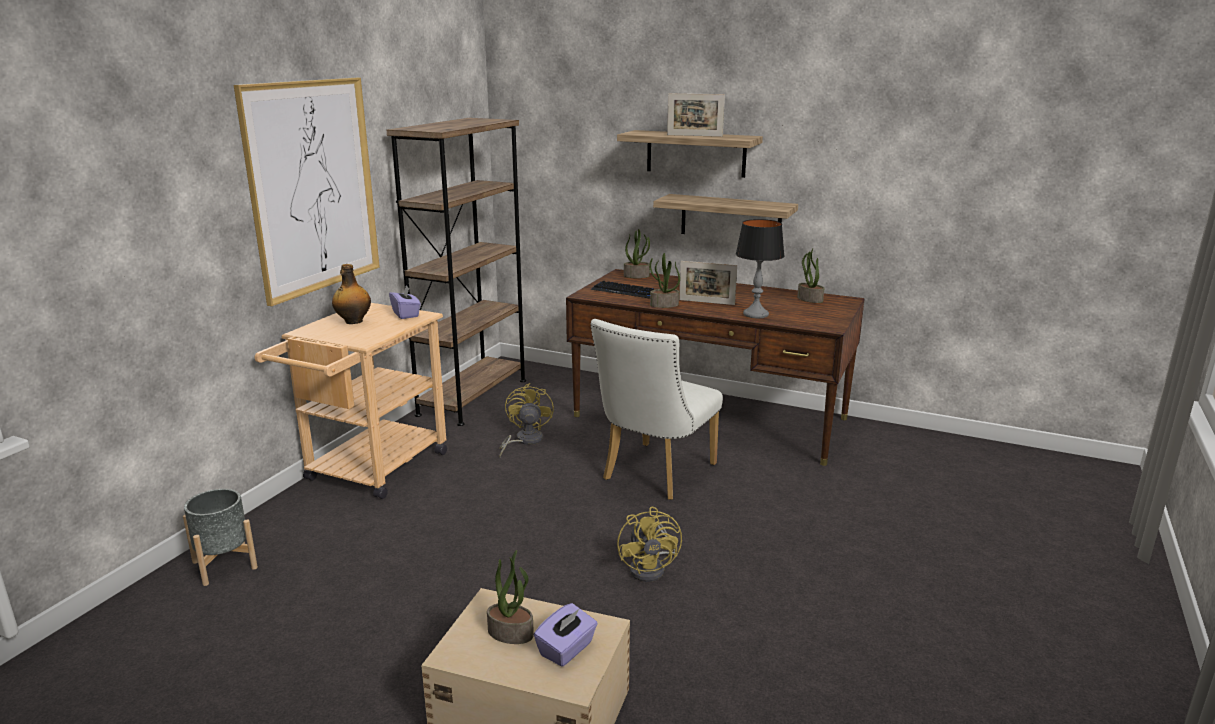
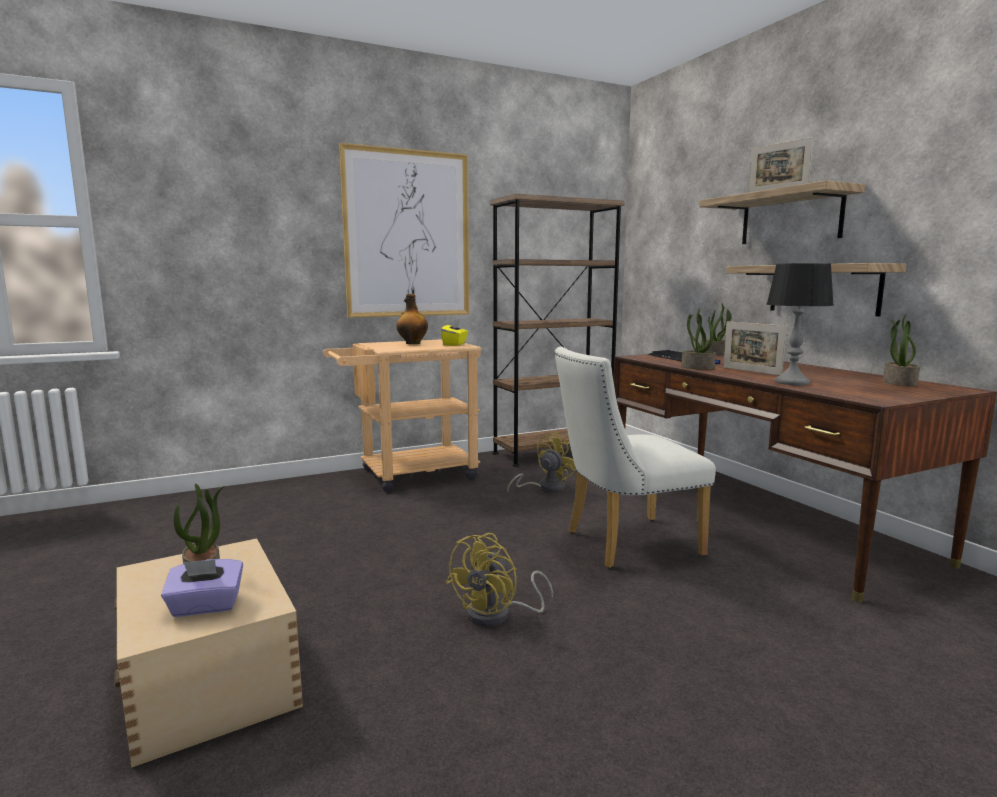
camera: 40 degrees right, 10 degrees down
grey planter [183,489,258,586] -> none
purple tissue box [389,286,421,319] -> yellow tissue box [441,320,468,346]

